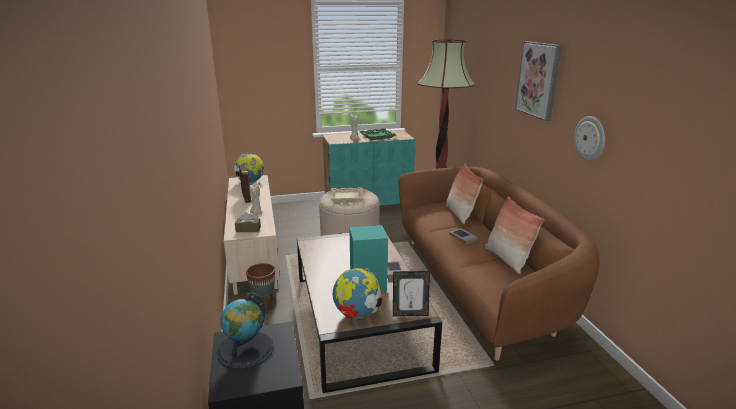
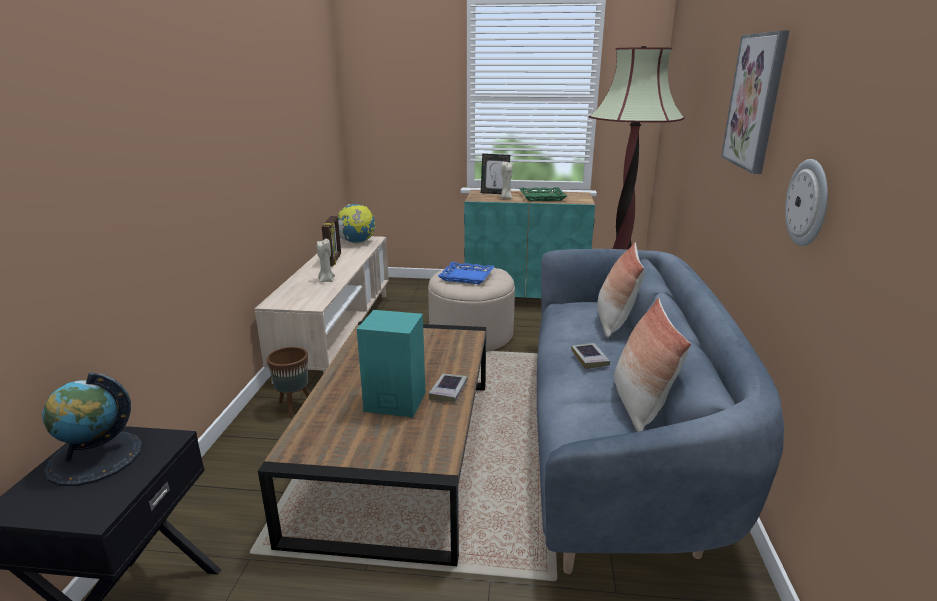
camera: 20 degrees right, 0 degrees up
brown tissue box [235,212,261,232] -> none
beige tray [331,187,364,202] -> blue tray [438,262,495,284]
globe [333,268,382,318] -> none
picture frame [393,271,430,317] -> picture frame moved to [481,154,510,194]
brown sofa [398,167,600,361] -> blue sofa [537,249,784,574]

